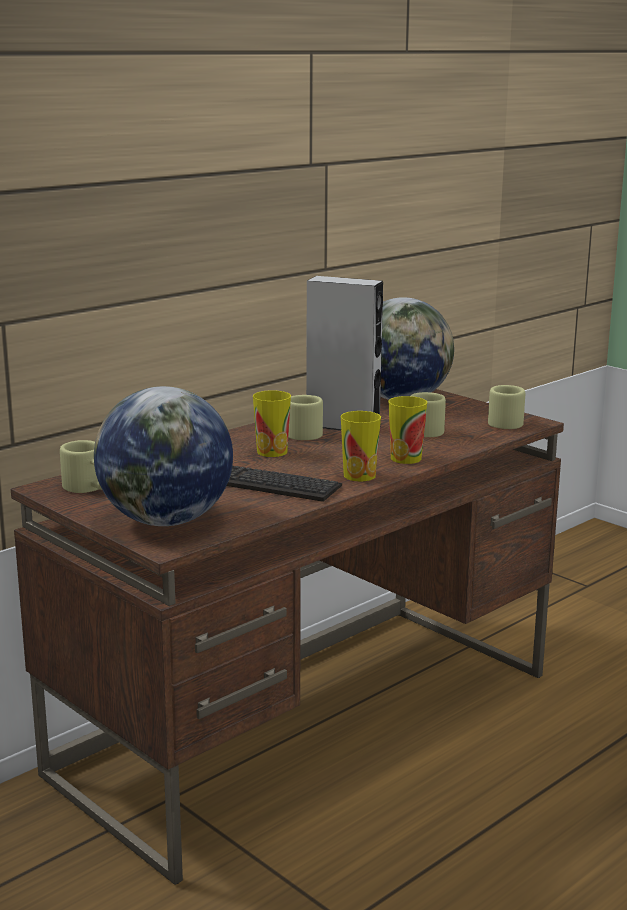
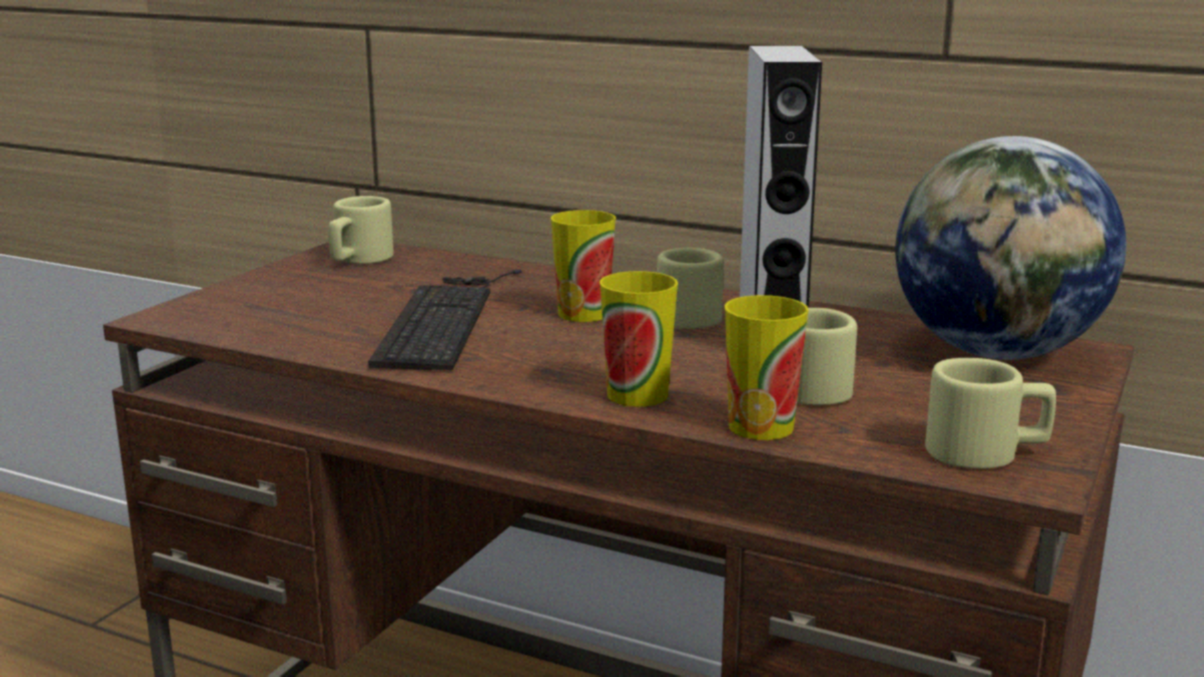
camera: 70 degrees right, 0 degrees up
globe [94,386,233,526] -> none
cup [340,411,381,481] -> cup moved to [725,295,809,440]

